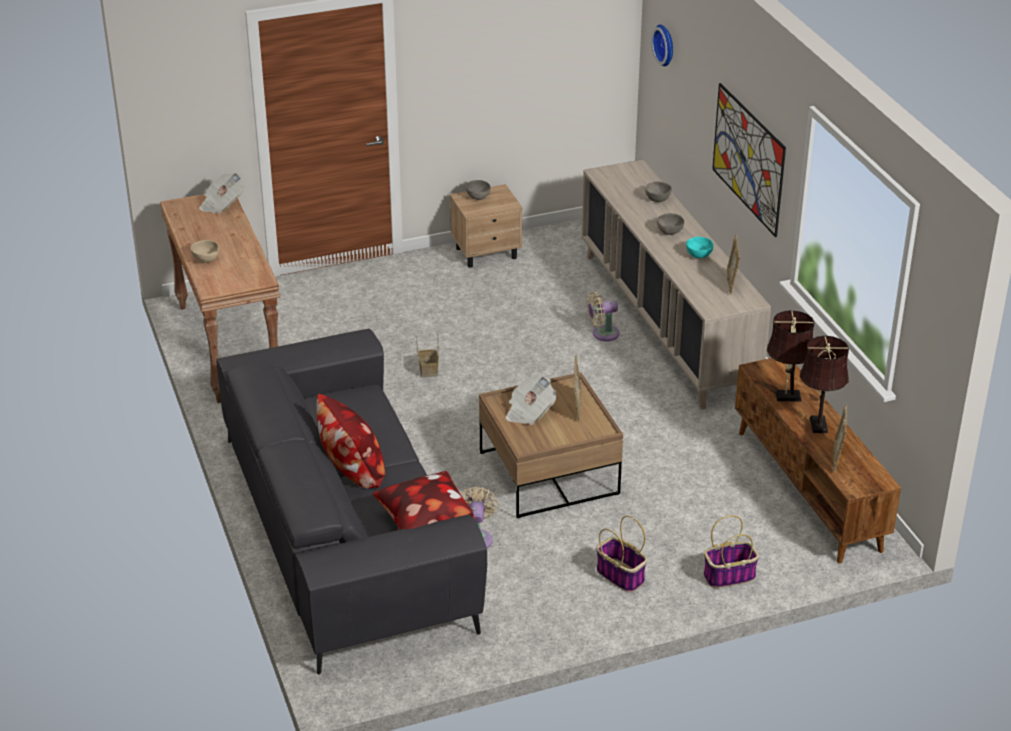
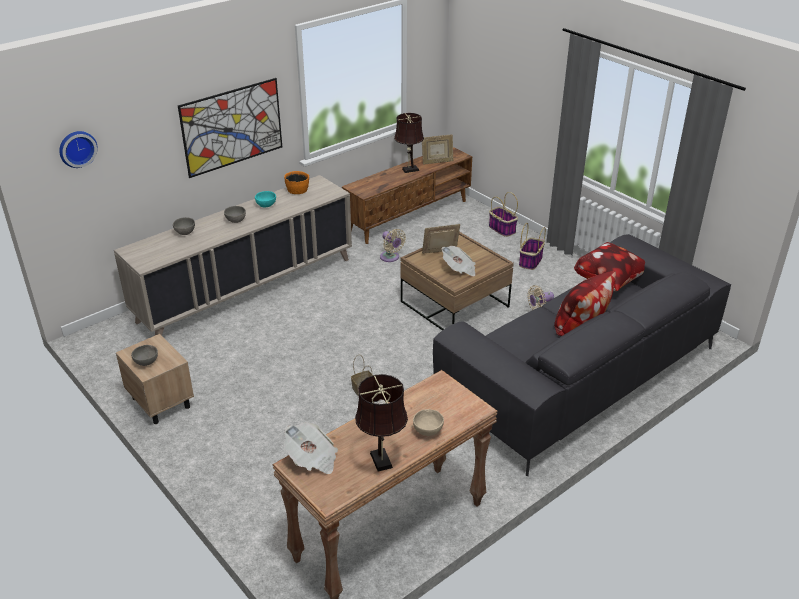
camera: 110 degrees left, 0 degrees up
beige fan [586,292,619,341] -> beige fan moved to [380,229,406,262]
picture frame [727,234,740,295] -> orange bowl [284,171,309,194]
brown table lamp [767,310,815,402] -> brown table lamp moved to [355,374,408,472]

